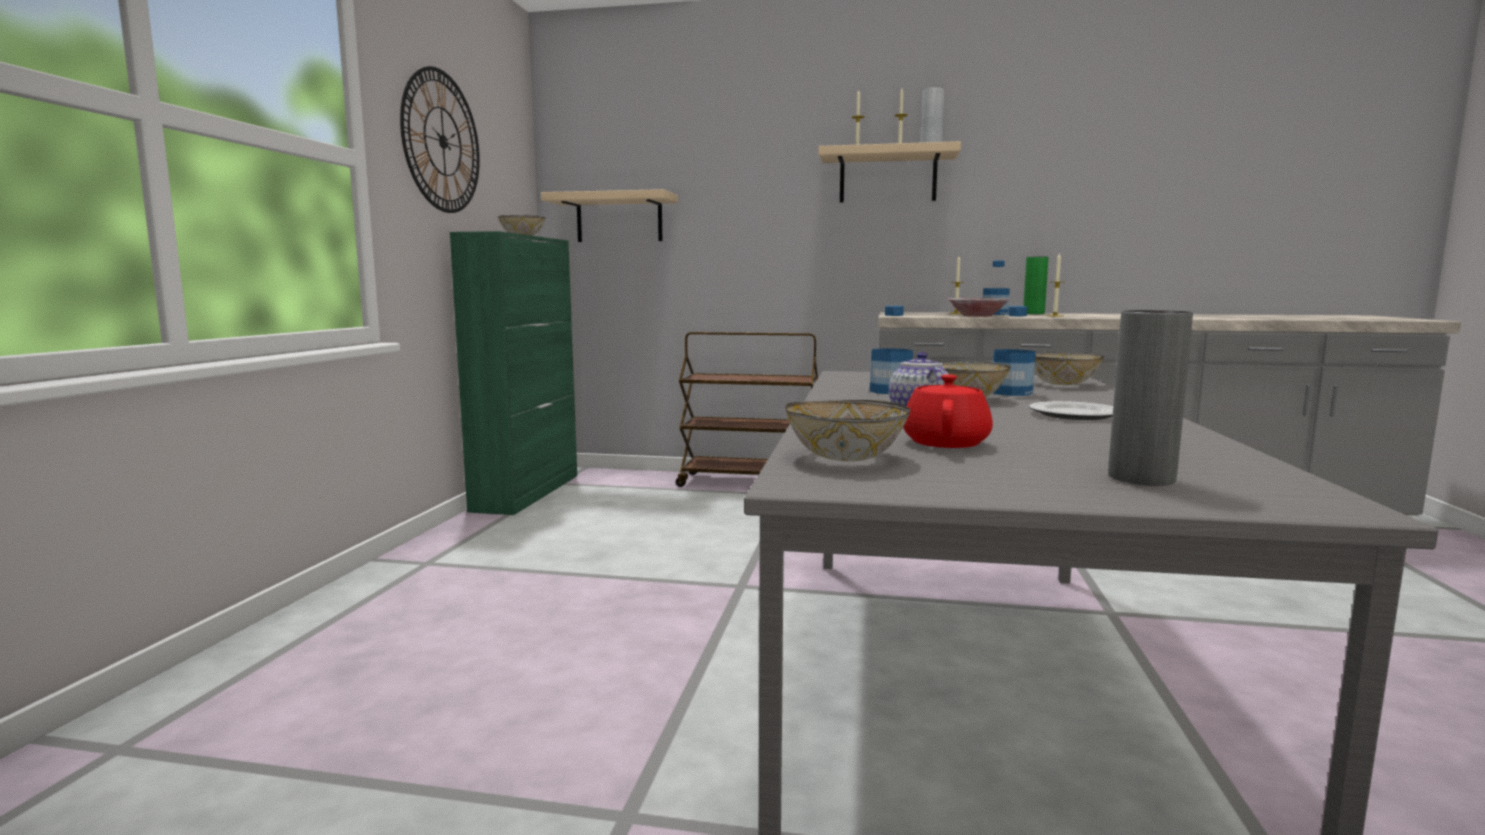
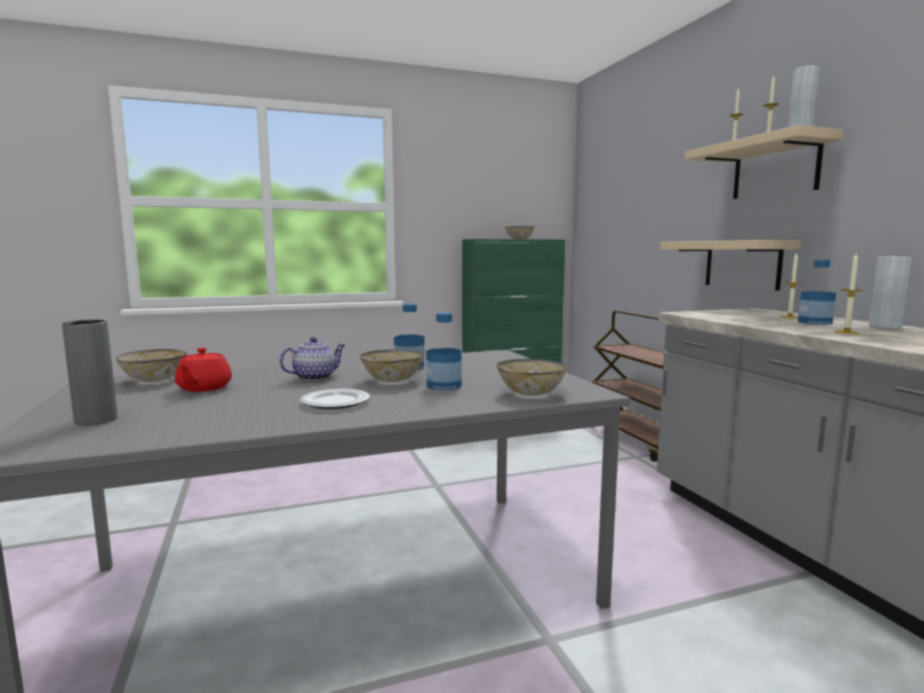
camera: 60 degrees right, 0 degrees up
wall clock [400,66,480,213] -> none
beige shelf [541,189,678,242] -> beige shelf moved to [660,240,801,291]
red teapot [903,374,993,448] -> red teapot turned 105 degrees clockwise [175,348,232,392]
bowl [948,298,1010,317] -> none
green vase [1023,256,1049,314] -> grey vase [869,255,911,329]

